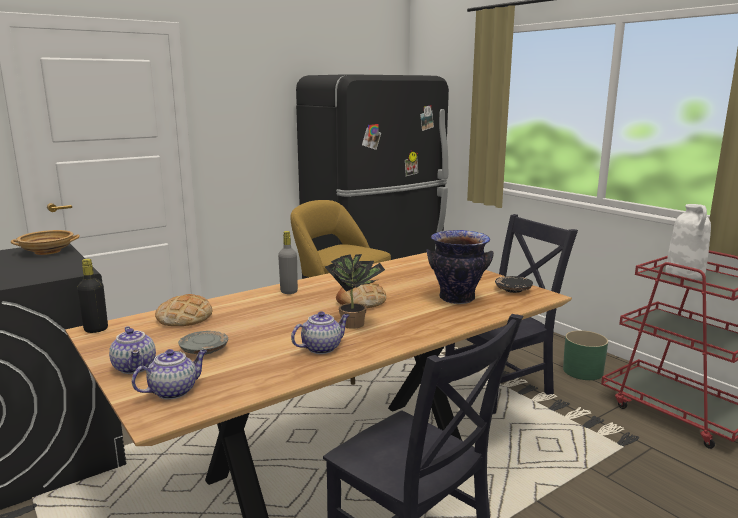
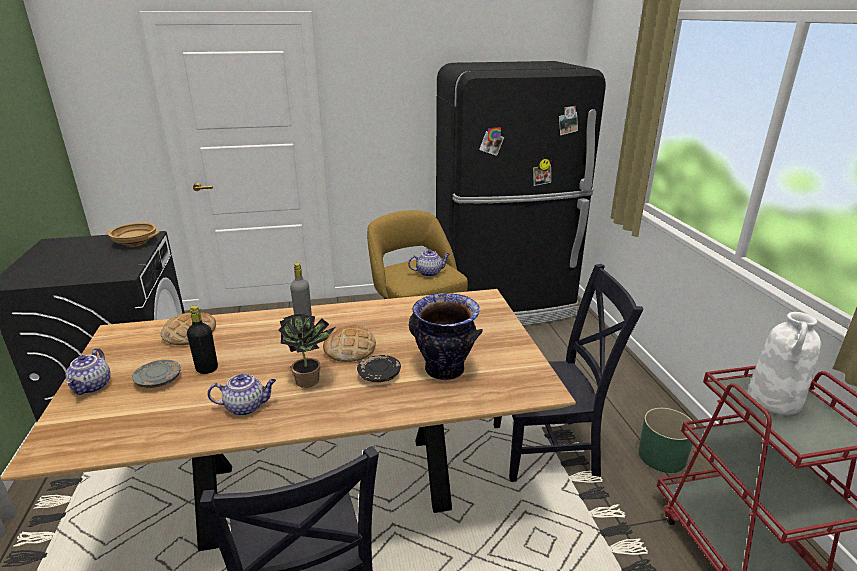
camera: 25 degrees right, 10 degrees up
black bottle [77,259,108,333] -> black bottle moved to [187,305,218,374]
teapot [132,349,207,400] -> teapot moved to [408,249,450,277]
black plate [495,276,533,293] -> black plate moved to [357,355,401,382]

